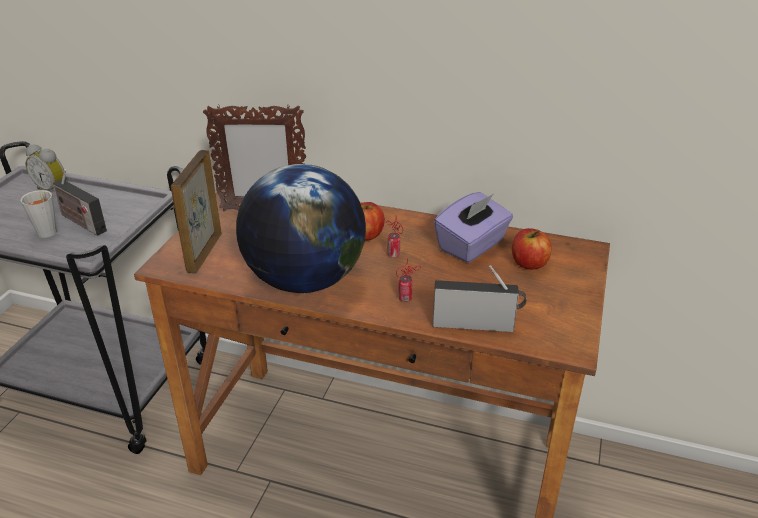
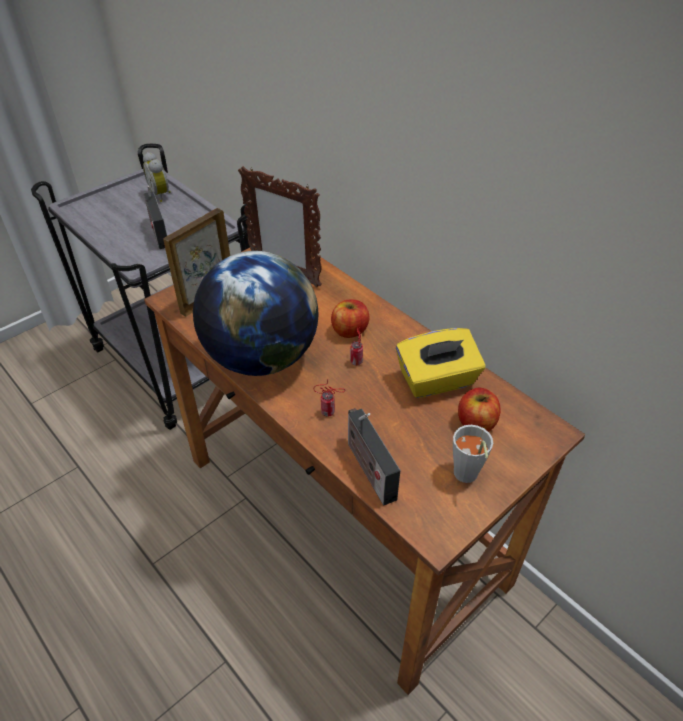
camera: 30 degrees right, 10 degrees up
grey cup [20,190,57,238] -> grey cup moved to [453,425,493,483]
radio [433,265,527,332] -> radio turned 150 degrees counterclockwise [348,408,400,505]
purple tissue box [434,192,513,263] -> yellow tissue box [396,328,486,398]

